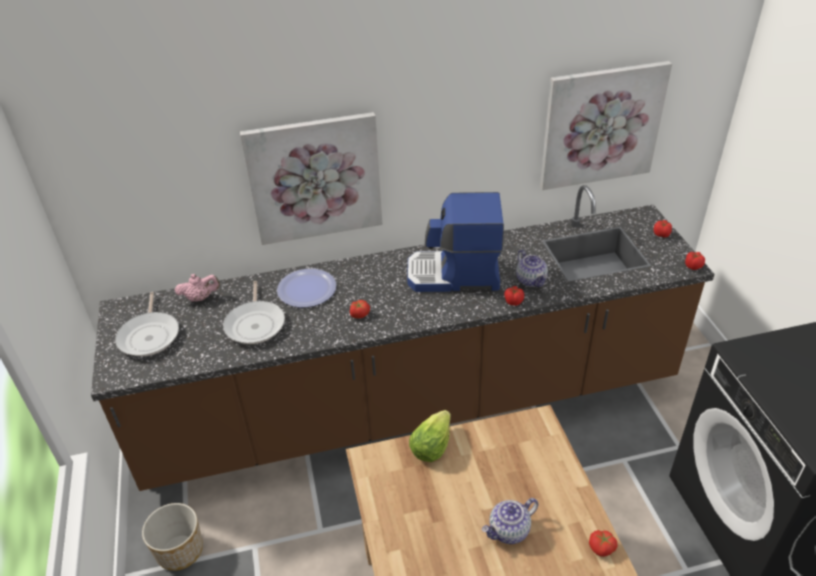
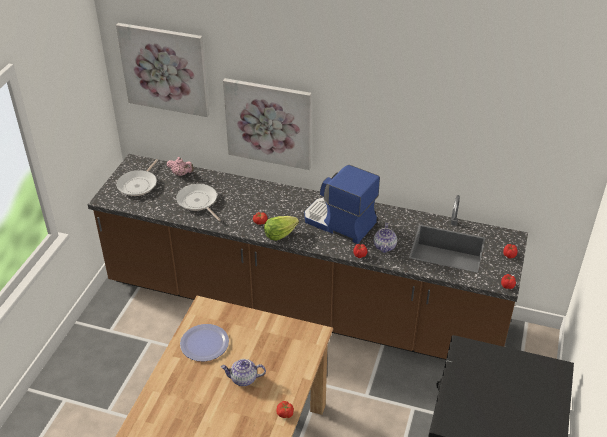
camera: 30 degrees right, 0 degrees up
planter [142,503,203,571] -> none
frying pan [223,281,285,344] -> frying pan turned 120 degrees clockwise [176,184,221,221]
plate [277,269,336,307] -> plate moved to [180,324,229,361]
lettuce [409,410,451,462] -> lettuce moved to [264,216,299,241]
picture [540,61,672,190] -> picture moved to [116,23,209,117]

